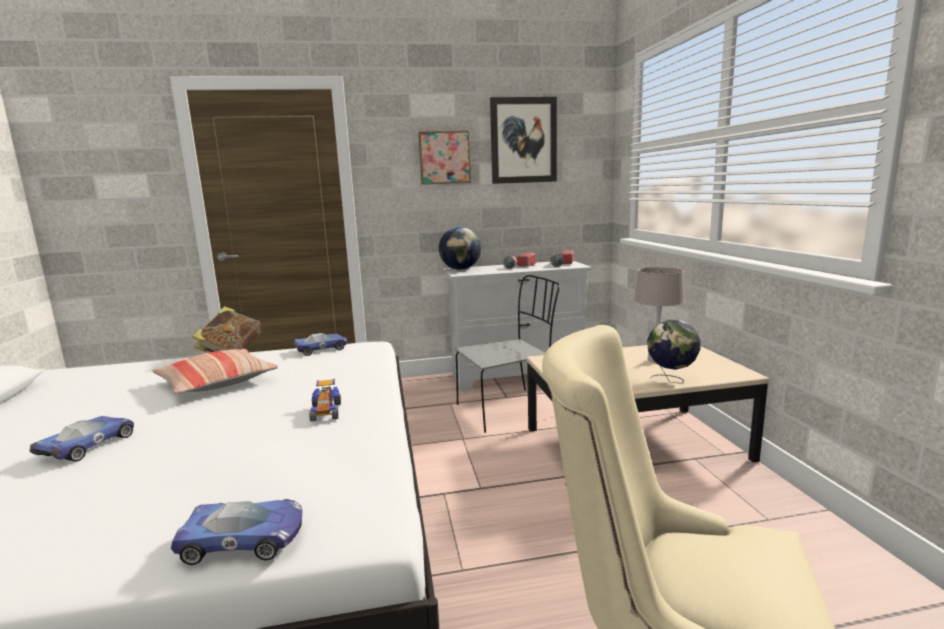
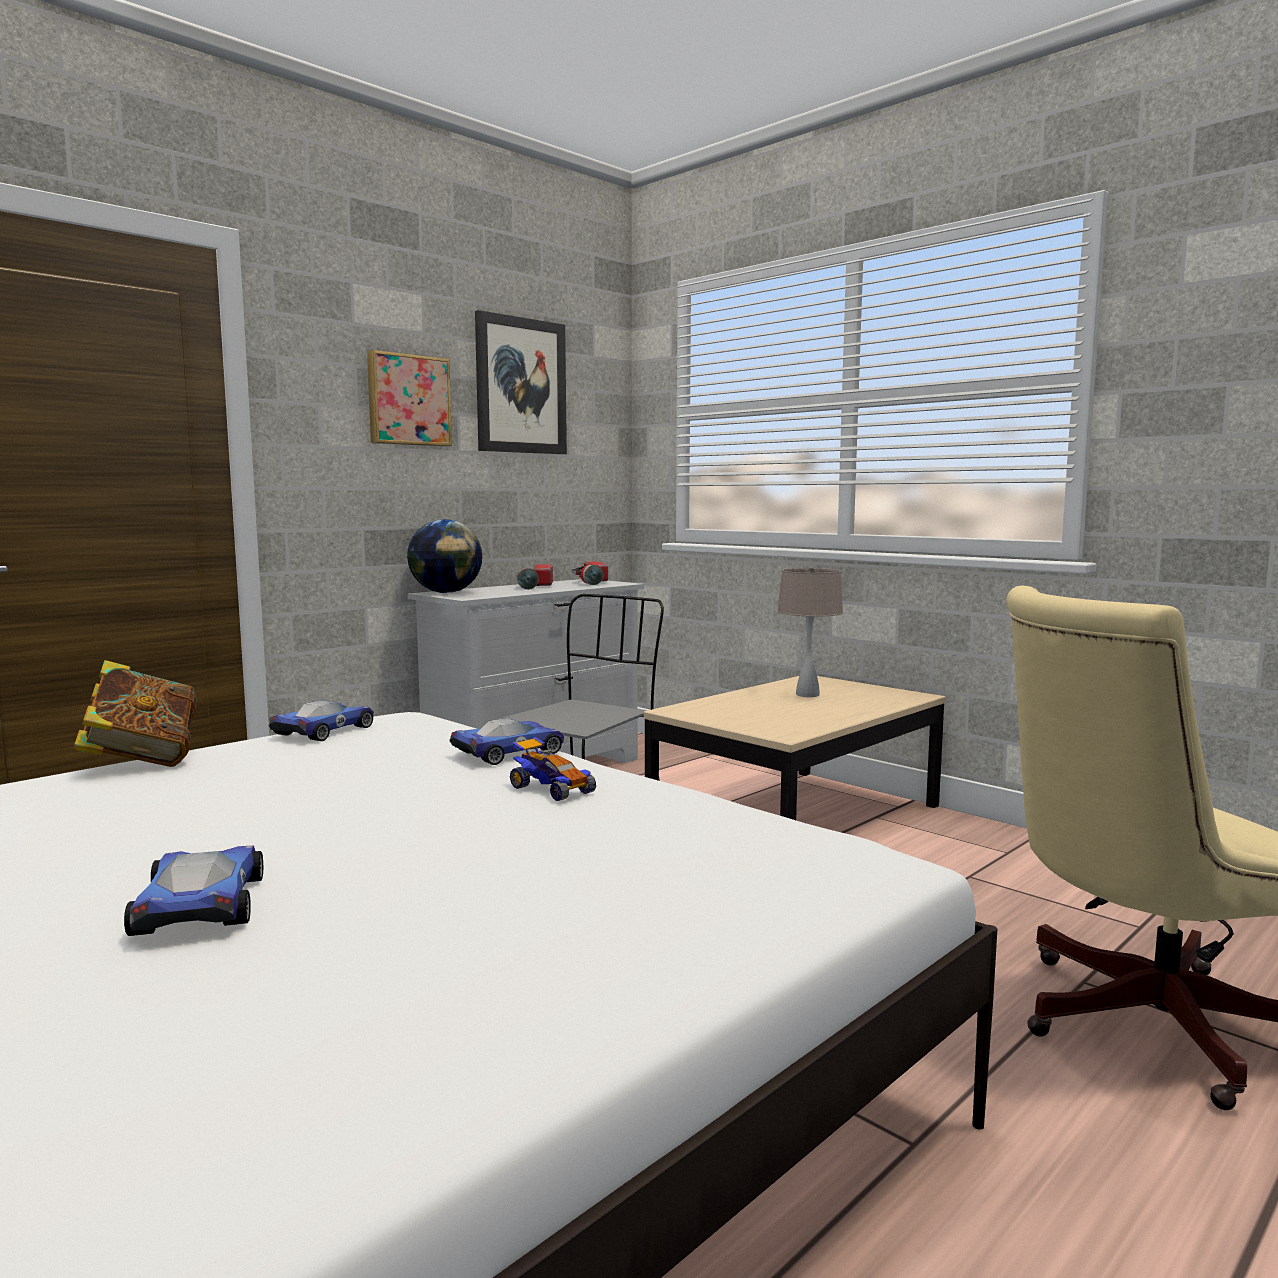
camera: 35 degrees left, 5 degrees down
pillow [152,349,278,394] -> none
toy car [171,499,302,565] -> toy car moved to [449,718,564,765]
globe [647,320,701,384] -> none

